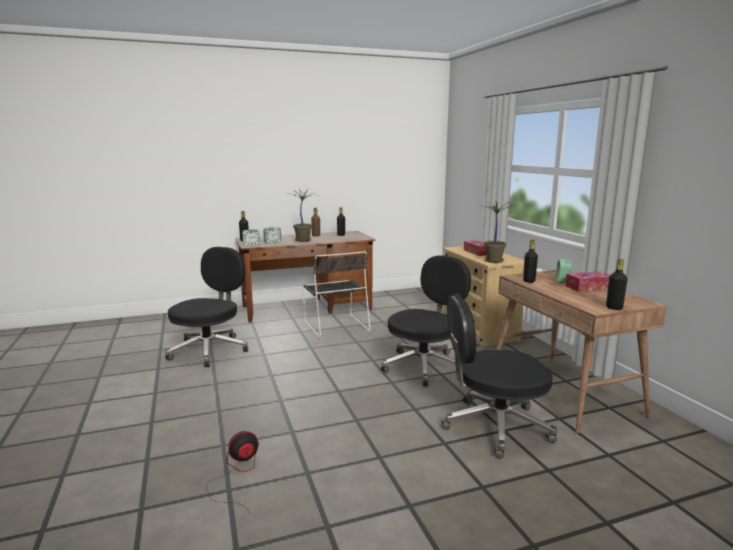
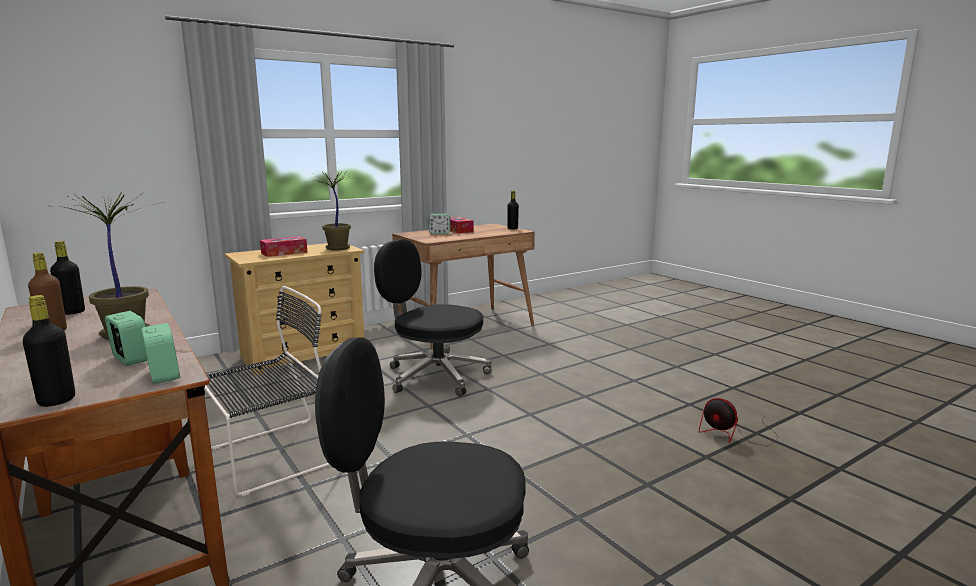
camera: 105 degrees left, 0 degrees up
black office chair [441,294,557,459] -> none
black bottle [523,240,538,283] -> none

